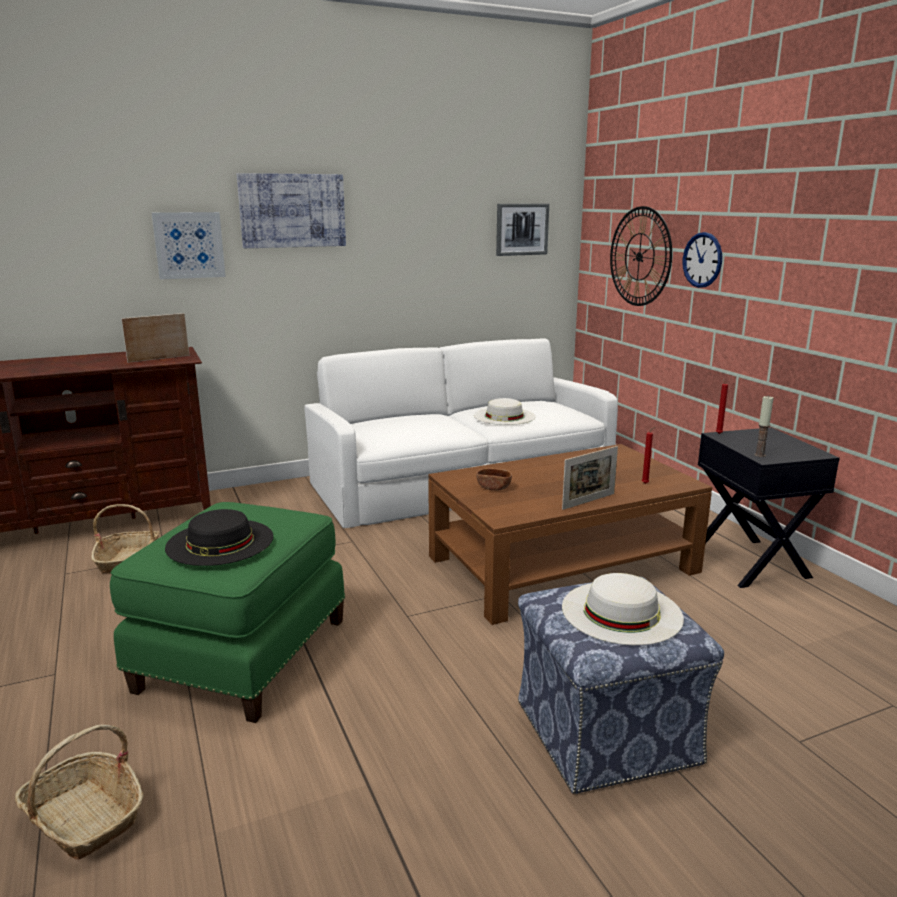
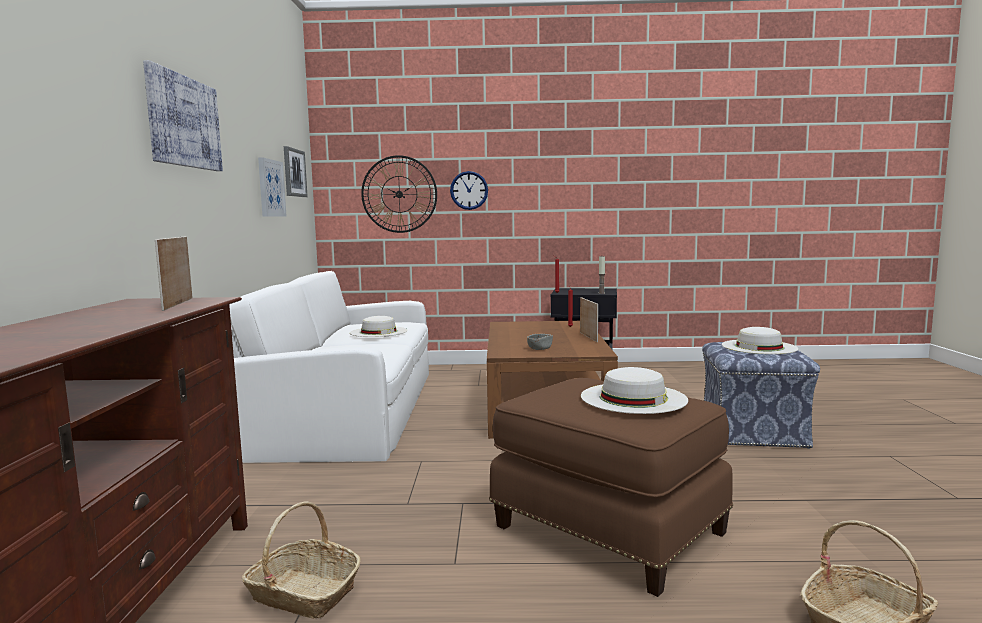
camera: 65 degrees left, 10 degrees down
green ottoman [110,502,345,723] -> brown ottoman [489,378,733,597]
picture [152,212,226,279] -> picture moved to [258,157,287,217]
black hat [165,509,273,566] -> white hat [581,367,688,414]
brown bowl [476,468,512,491] -> grey bowl [527,333,553,350]

